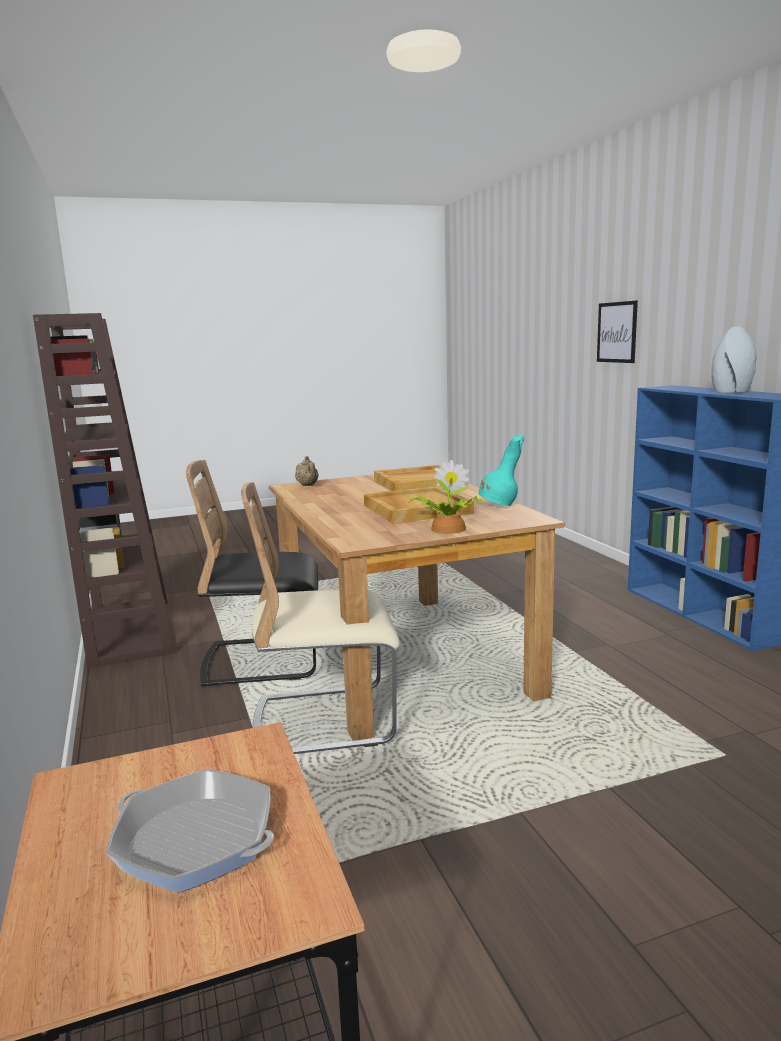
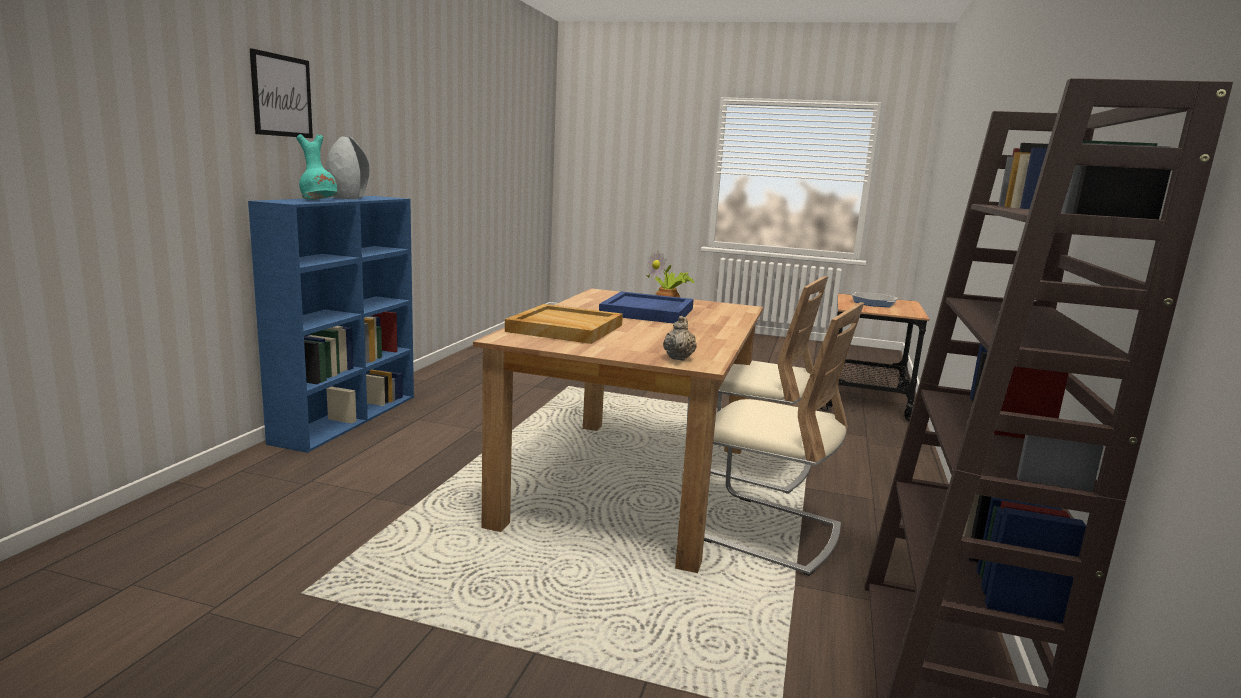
camera: 145 degrees left, 0 degrees up
black chair [186,460,318,687] -> beige chair [704,302,864,576]
beige tray [364,486,474,524] -> blue tray [599,291,694,324]
turquoise vase [479,434,524,506] -> turquoise vase moved to [296,134,337,200]
picture [597,300,638,363] -> picture moved to [250,48,313,138]

